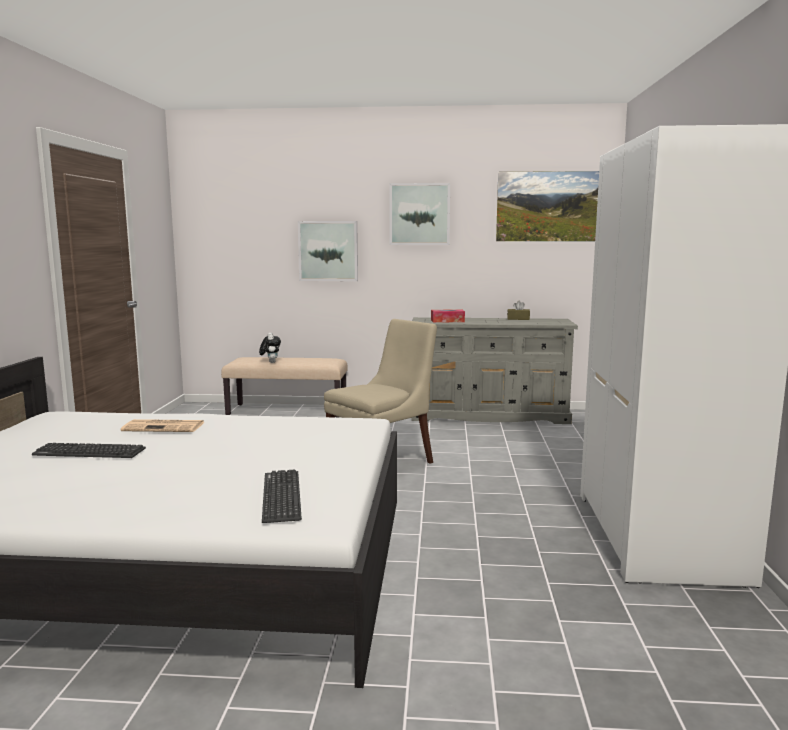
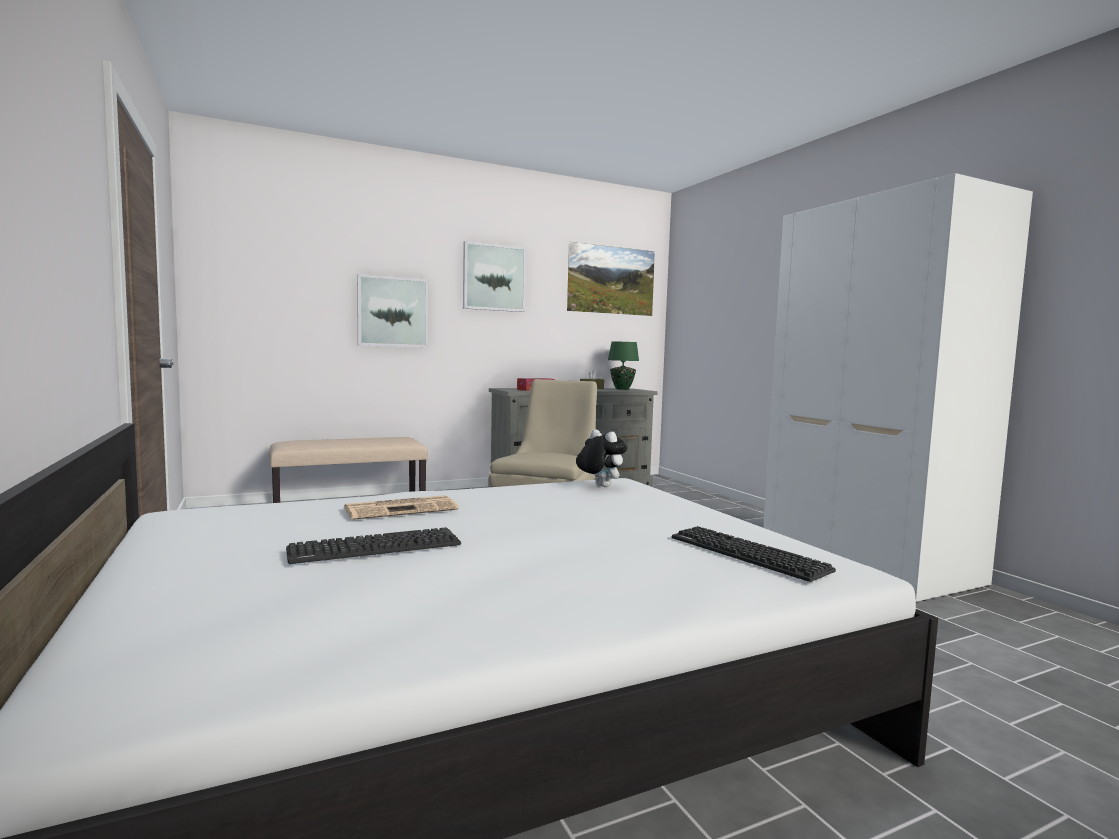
camera: 30 degrees left, 5 degrees down
plush toy [259,333,281,363] -> plush toy moved to [576,429,627,487]
none -> green table lamp [608,342,639,390]

